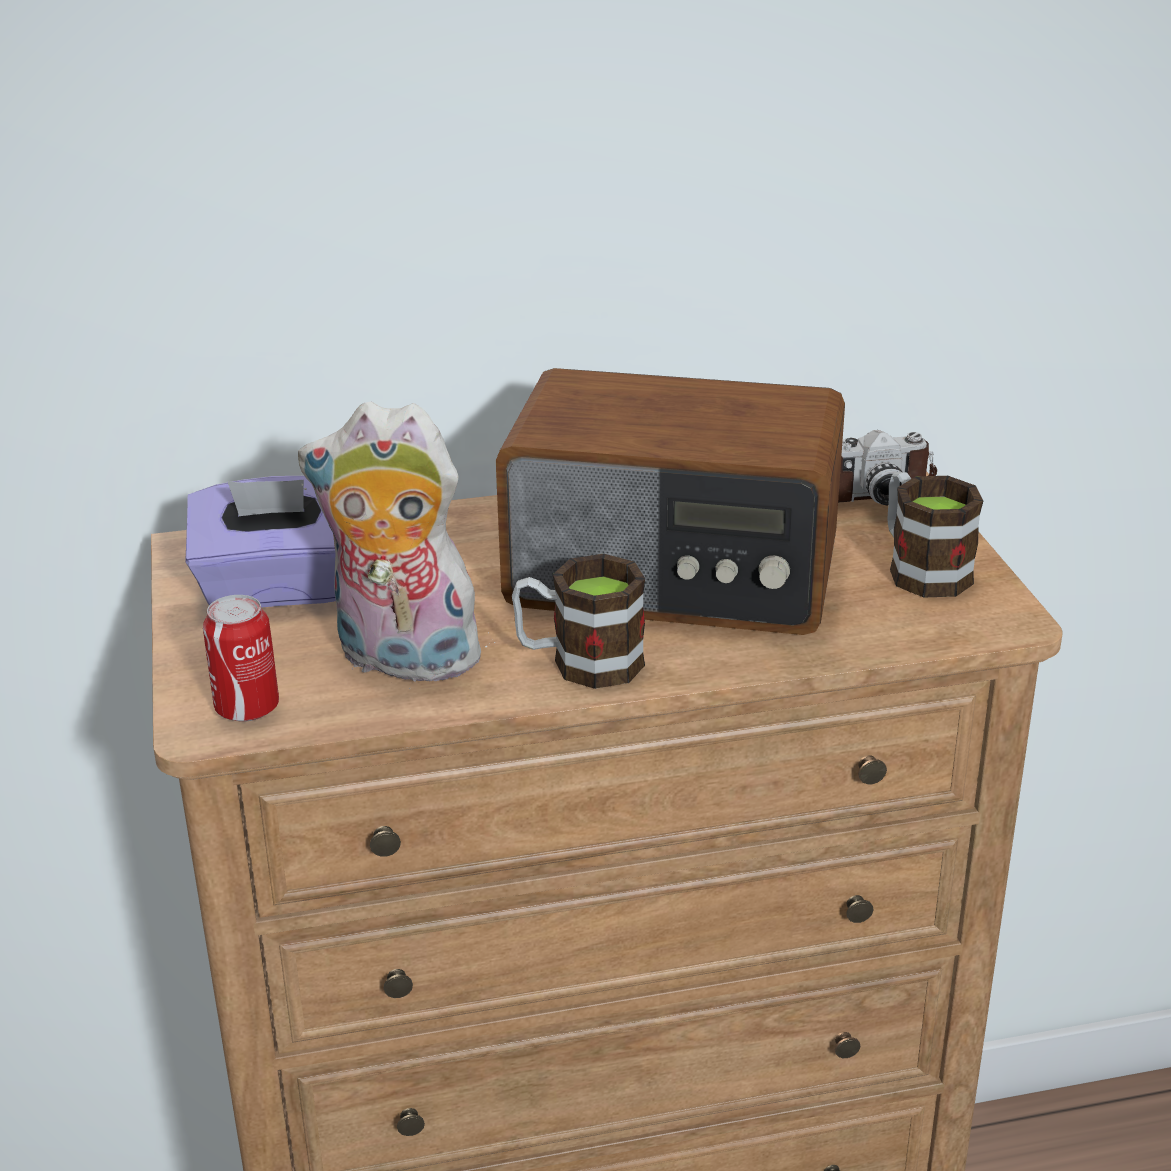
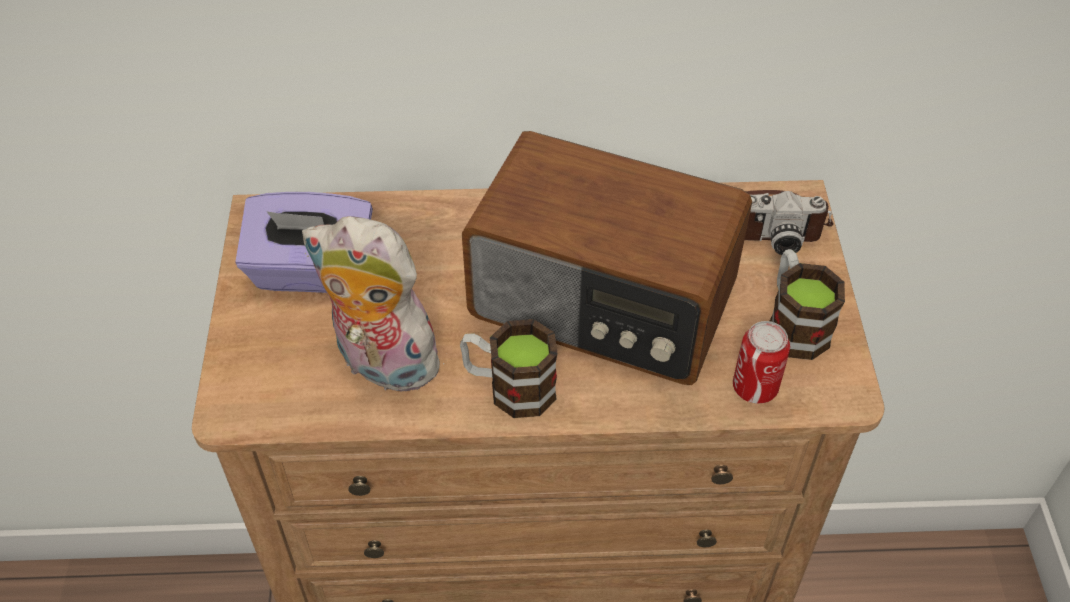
camera: 10 degrees right, 20 degrees up
can [203,595,279,722] -> can moved to [733,321,790,404]

